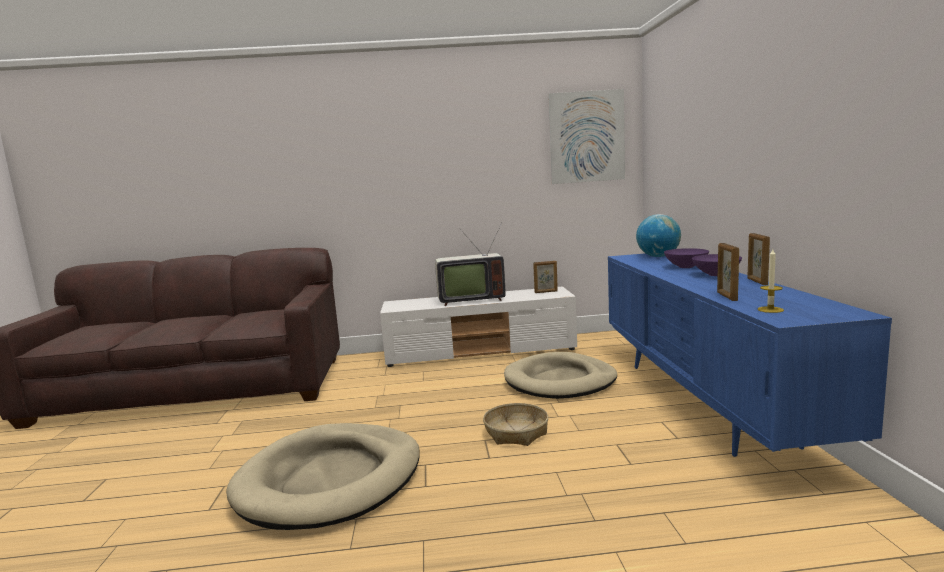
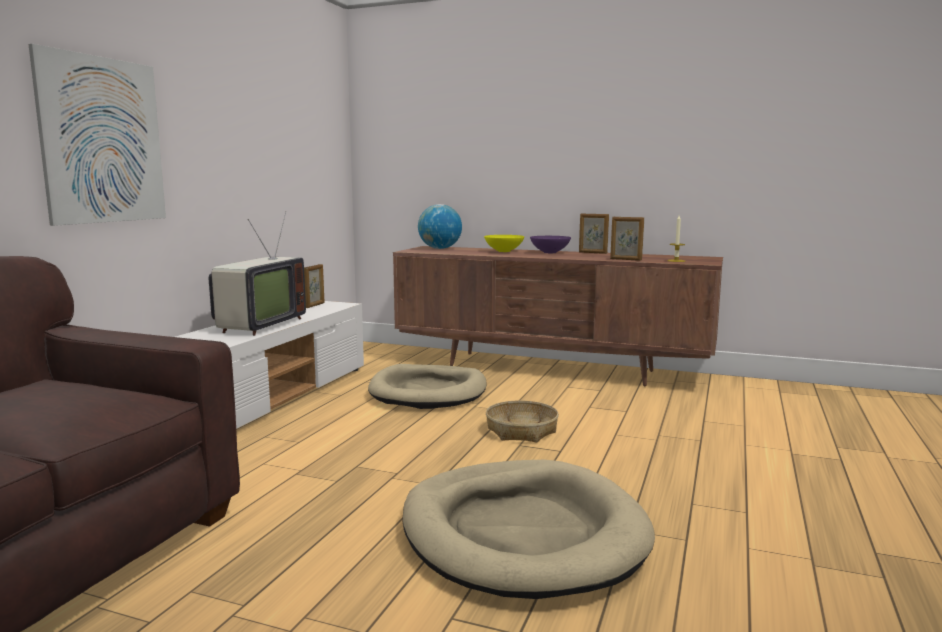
camera: 65 degrees left, 0 degrees up
picture [548,89,625,184] -> picture moved to [28,44,166,226]
blue cabinet [608,253,892,457] -> brown cabinet [393,246,723,386]
purple bowl [664,248,709,268] -> yellow bowl [484,235,524,252]

